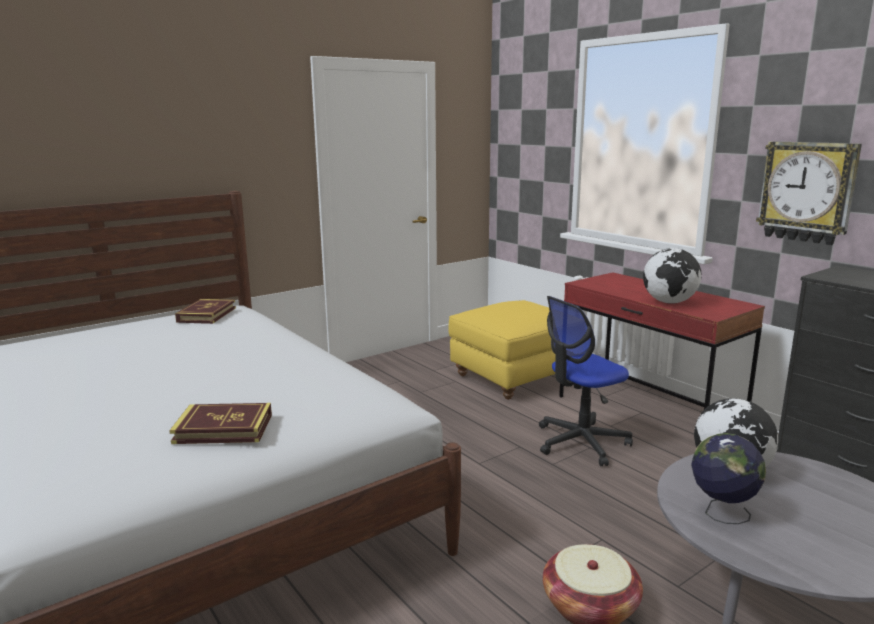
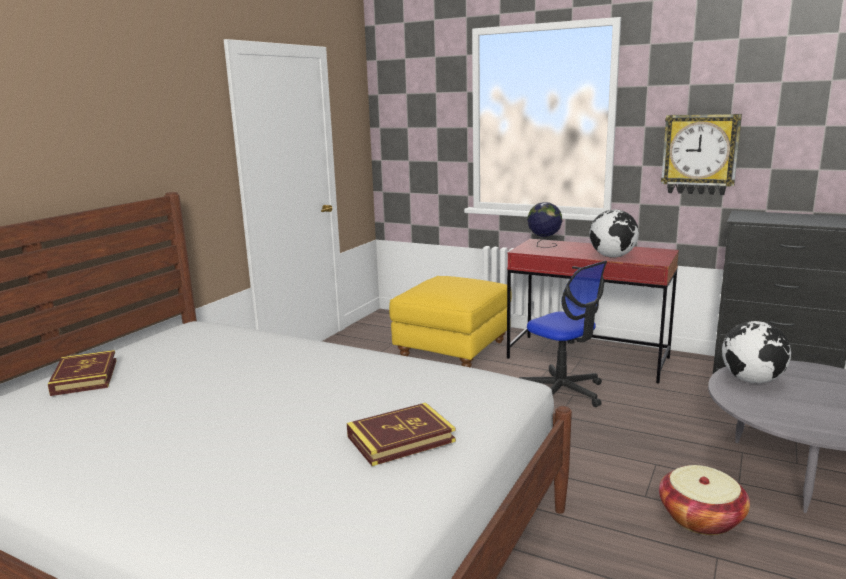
camera: 25 degrees left, 0 degrees up
book [175,299,236,324] -> book moved to [48,350,117,396]
office chair [539,296,633,466] -> office chair turned 75 degrees counterclockwise [519,261,607,407]
globe [691,433,766,524] -> globe moved to [527,202,563,248]

